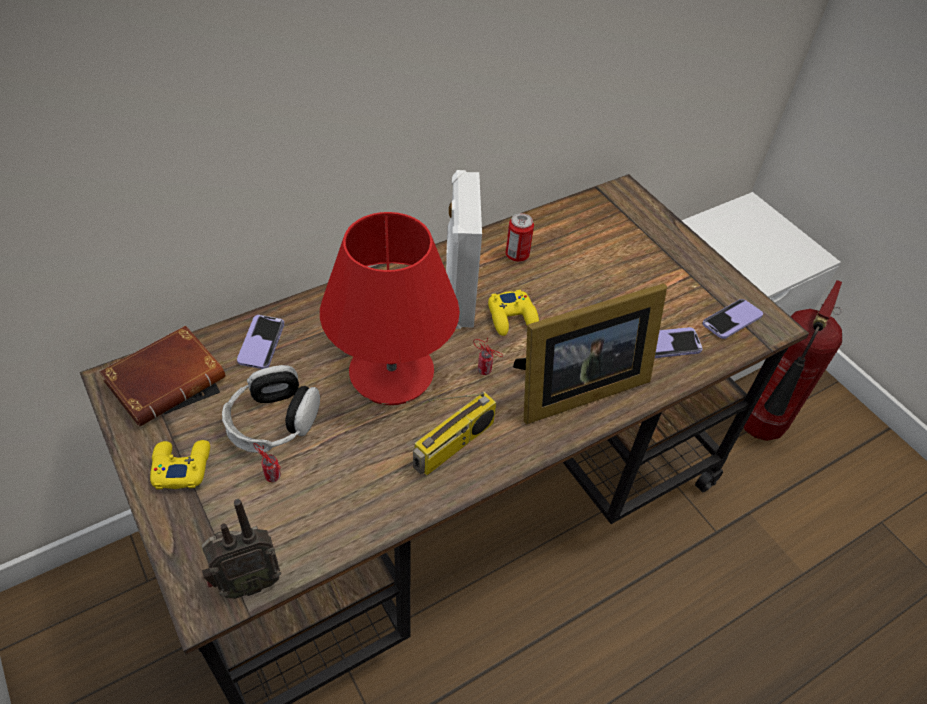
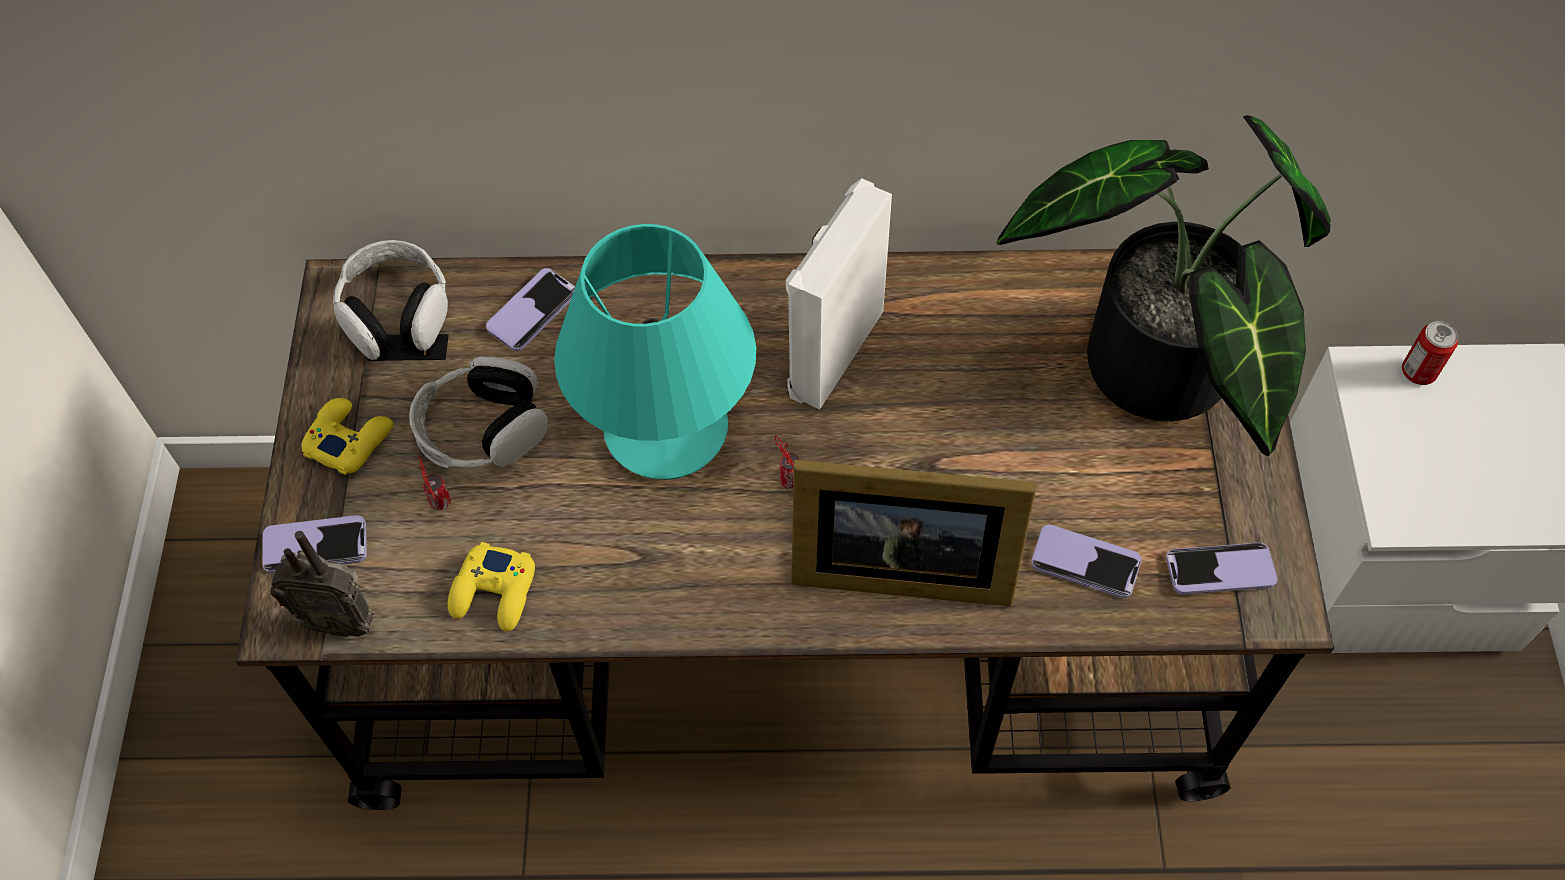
camera: 35 degrees right, 10 degrees up
brown book [99,325,225,426] -> headphones [333,240,448,360]
red table lamp [320,212,460,405] -> turquoise table lamp [554,224,756,480]
radio [413,392,497,476] -> none
yellow game controller [488,290,539,336] -> yellow game controller moved to [448,542,535,632]
can [506,213,534,262] -> can moved to [1402,321,1458,385]
fire extinguisher [743,280,842,441] -> none
none -> phone [262,515,367,573]
none -> potted plant [997,115,1331,456]

